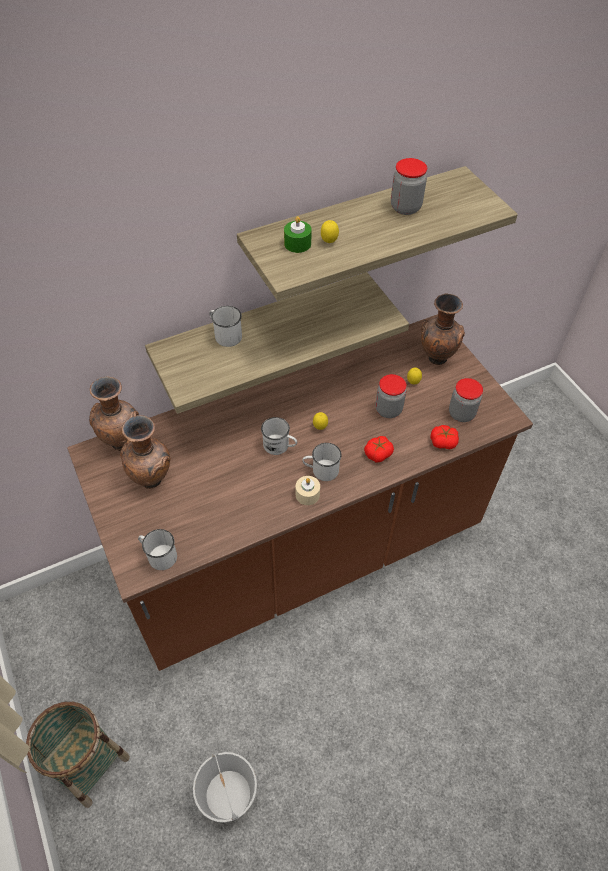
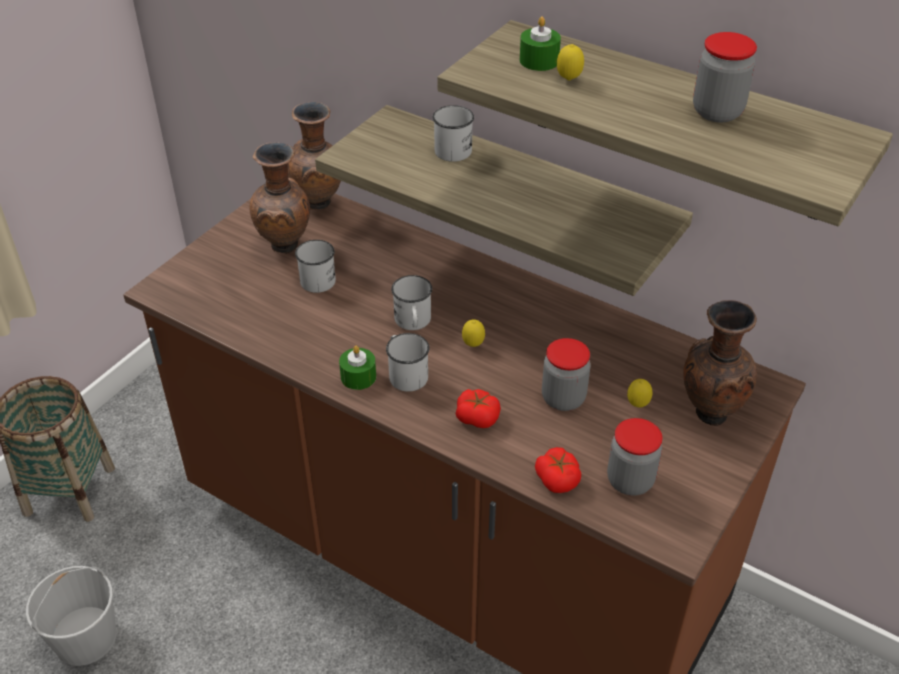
camera: 60 degrees right, 10 degrees down
white mug [138,529,177,570] -> white mug moved to [295,240,336,293]
beige candle [296,476,320,505] -> green candle [339,346,376,390]

